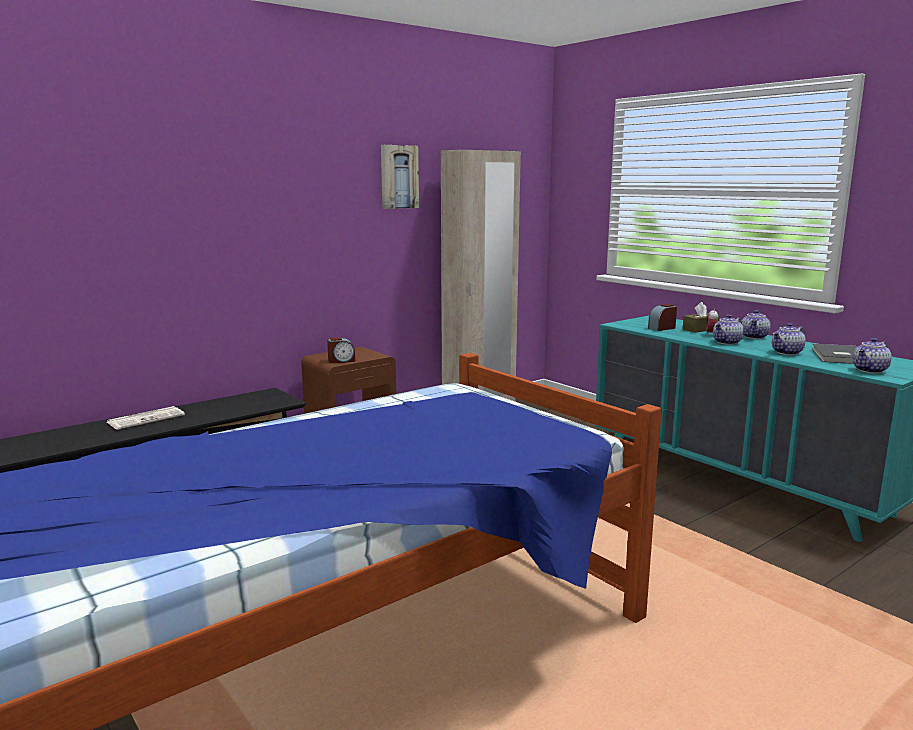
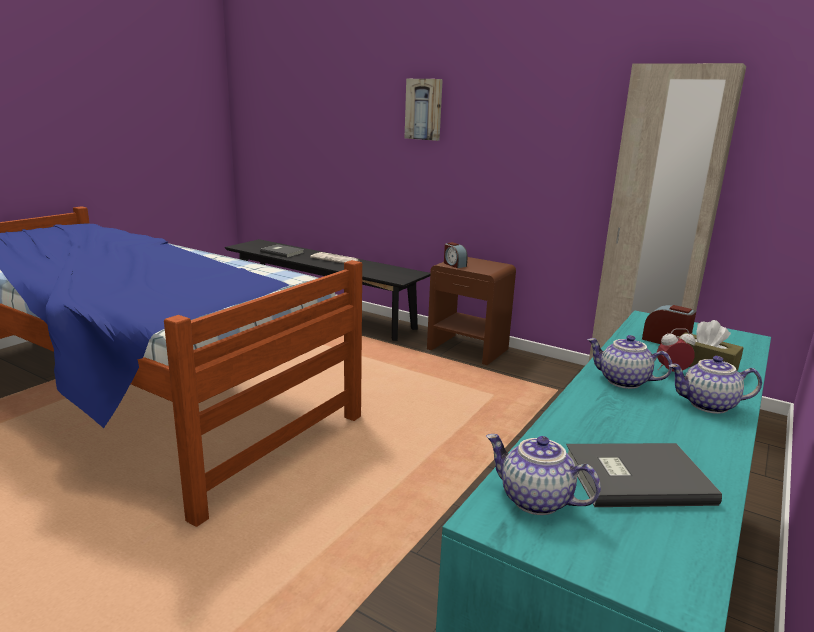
camera: 70 degrees right, 5 degrees up
picture [381,145,419,209] -> picture moved to [405,79,443,141]
teapot [772,323,806,355] -> none
none -> grey book [260,244,304,258]

